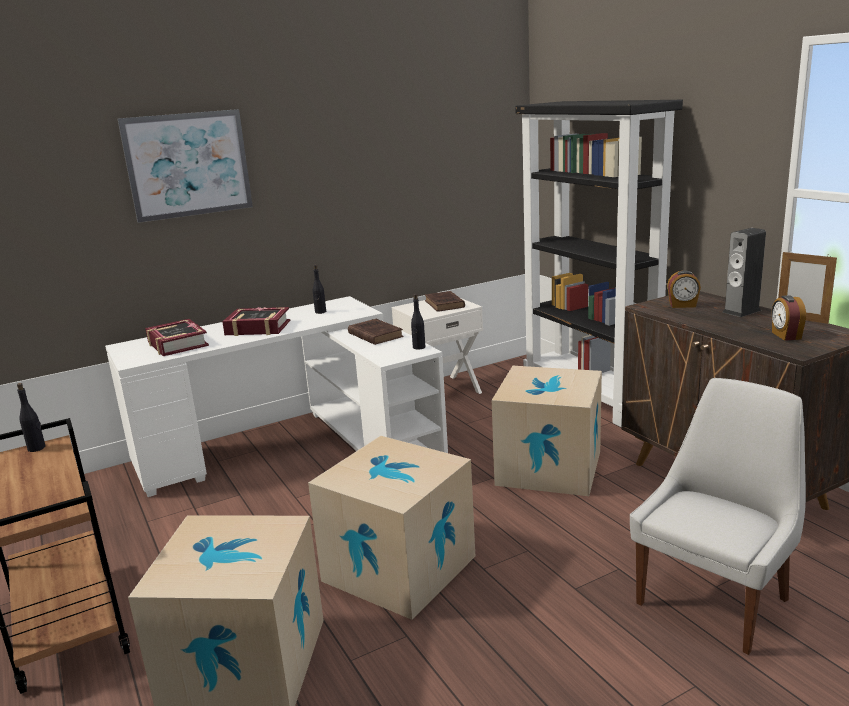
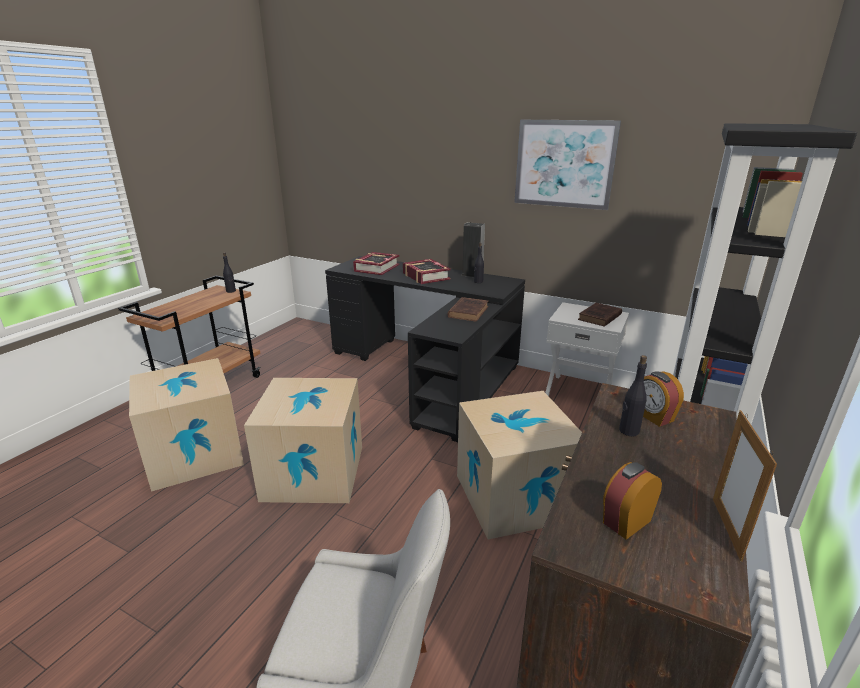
camera: 55 degrees right, 5 degrees up
white desk [105,296,448,497] -> black desk [325,256,525,442]
picture [118,109,253,223] -> picture moved to [514,120,621,210]
black bottle [411,294,425,350] -> black bottle moved to [619,355,647,437]
speaker [722,228,766,317] -> speaker moved to [461,222,485,277]

